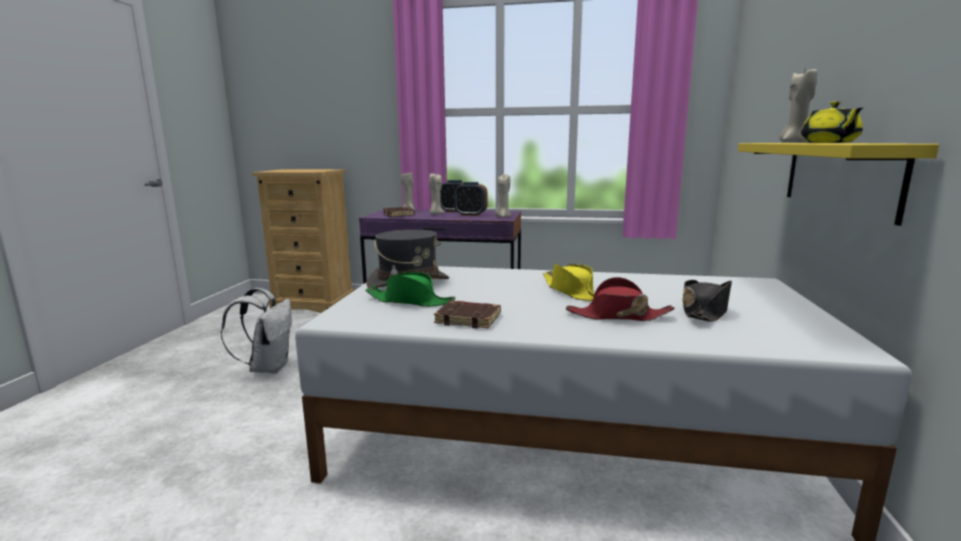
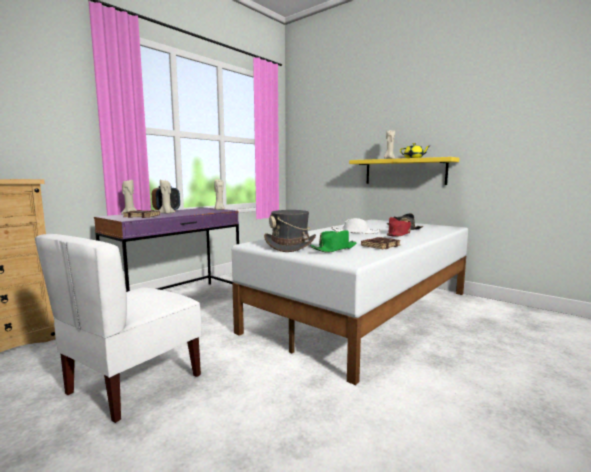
camera: 60 degrees left, 5 degrees down
white backpack [221,288,292,374] -> white chair [35,234,201,423]
alarm clock [454,182,488,216] -> none
yellow hat [543,264,595,301] -> white hat [331,218,380,234]

